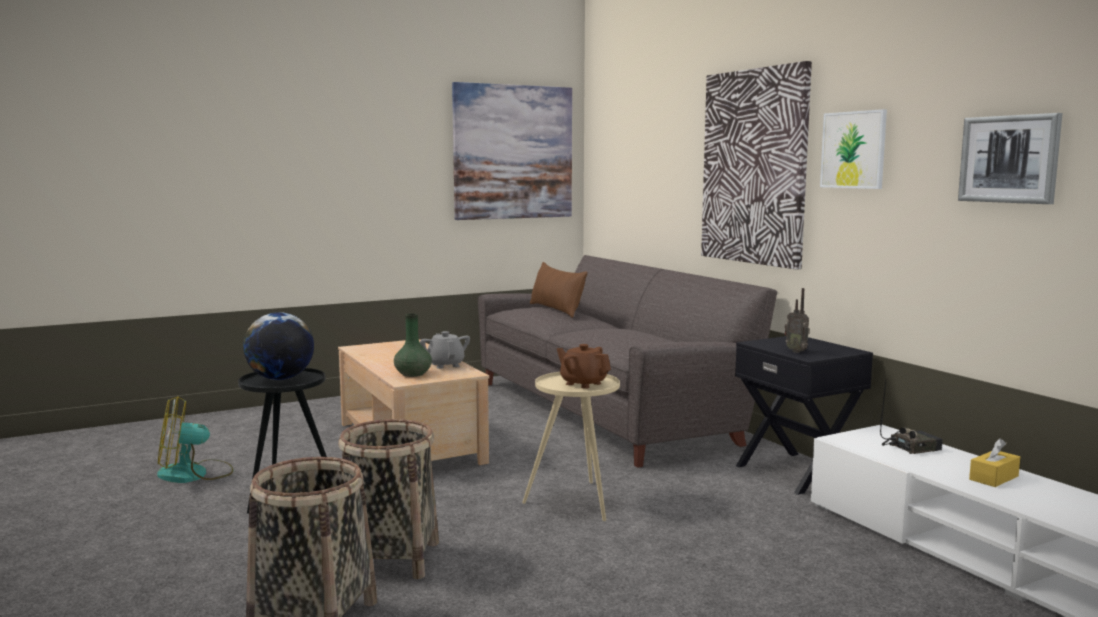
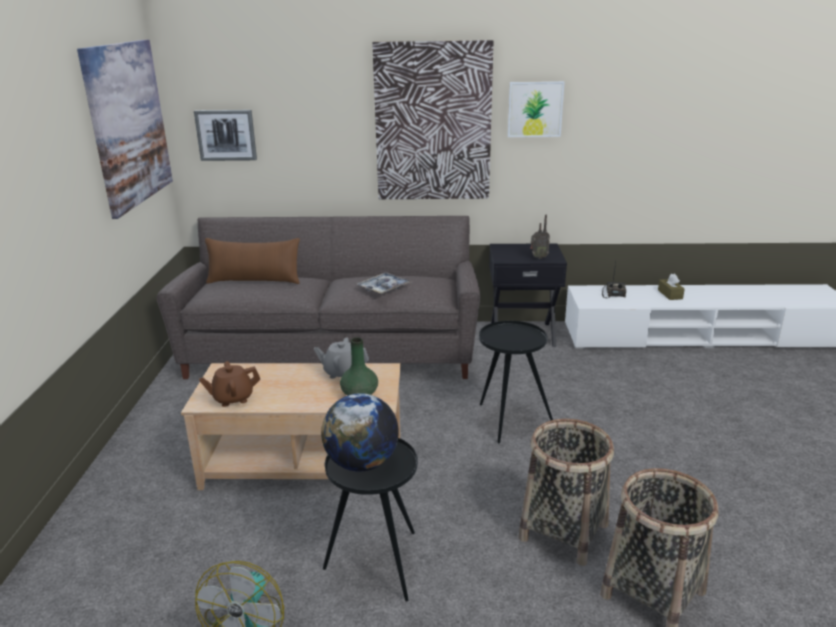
camera: 60 degrees left, 15 degrees up
beige side table [522,372,620,521] -> black side table [479,321,553,443]
brown teapot [557,344,611,389] -> brown teapot moved to [199,361,260,407]
picture [958,113,1062,204] -> picture moved to [194,110,257,161]
yellow tissue box [969,438,1020,487] -> brown tissue box [658,274,684,300]
none -> tray [357,272,411,294]

